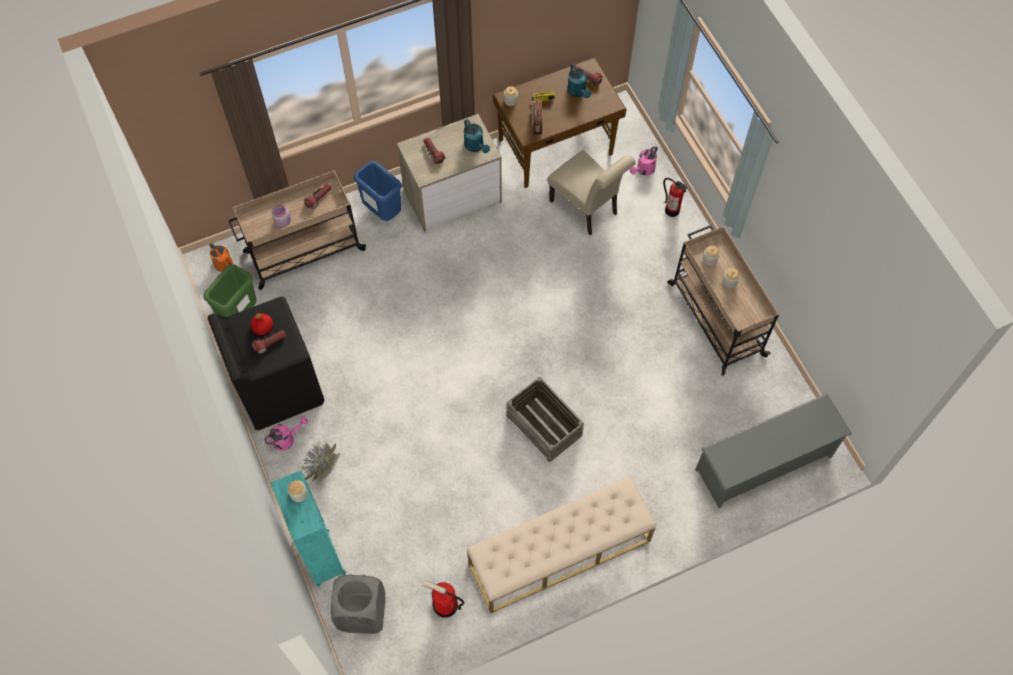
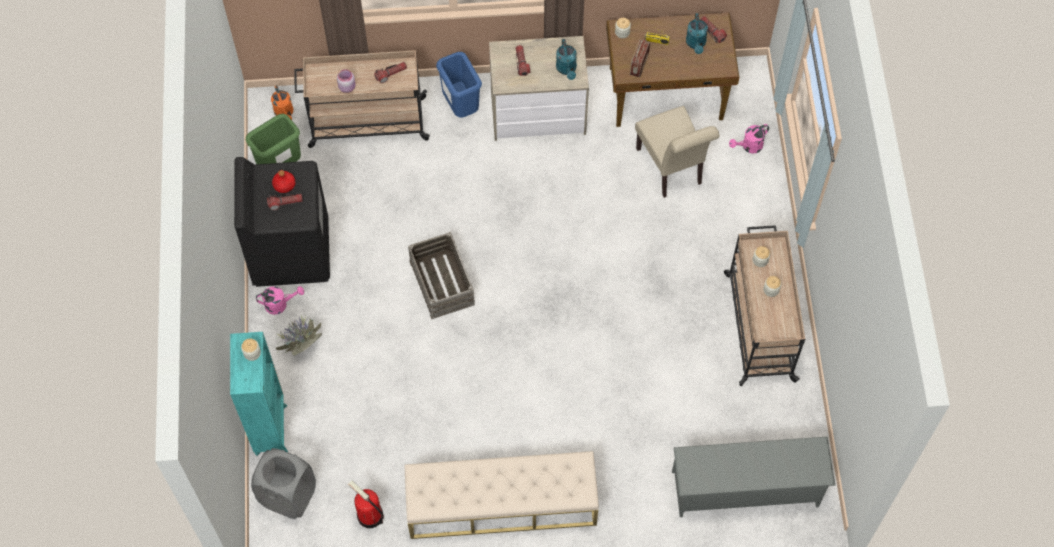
camera: 20 degrees right, 0 degrees up
crate [506,377,584,463] -> crate moved to [408,232,475,319]
fire extinguisher [663,178,688,217] -> none

